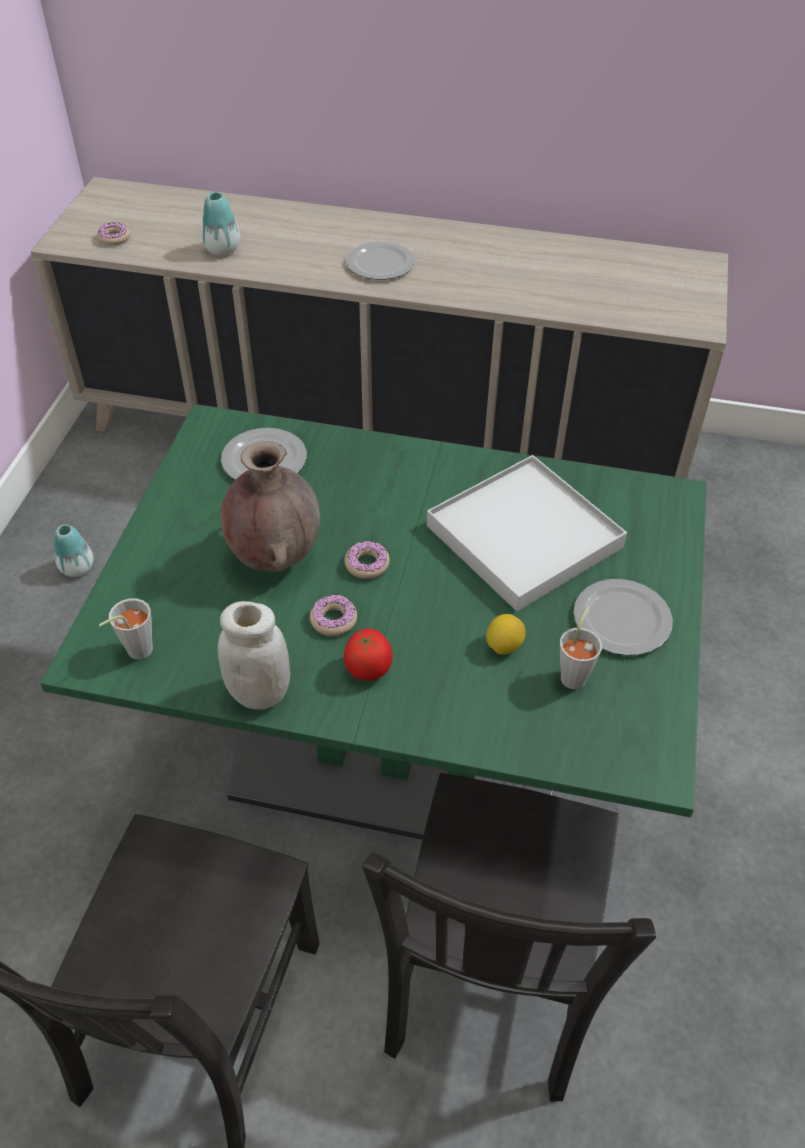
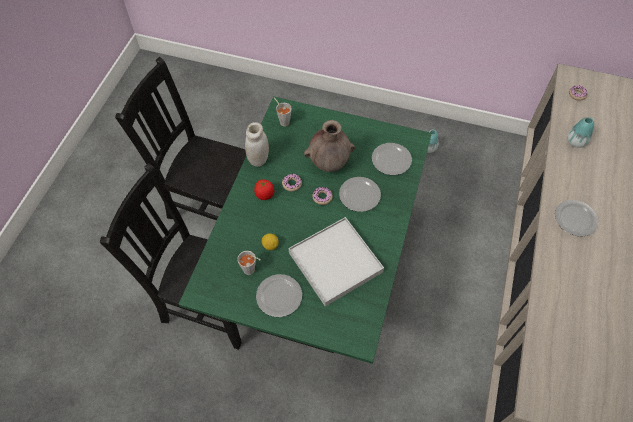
camera: 95 degrees right, 10 degrees up
none -> plate [339,177,381,212]

